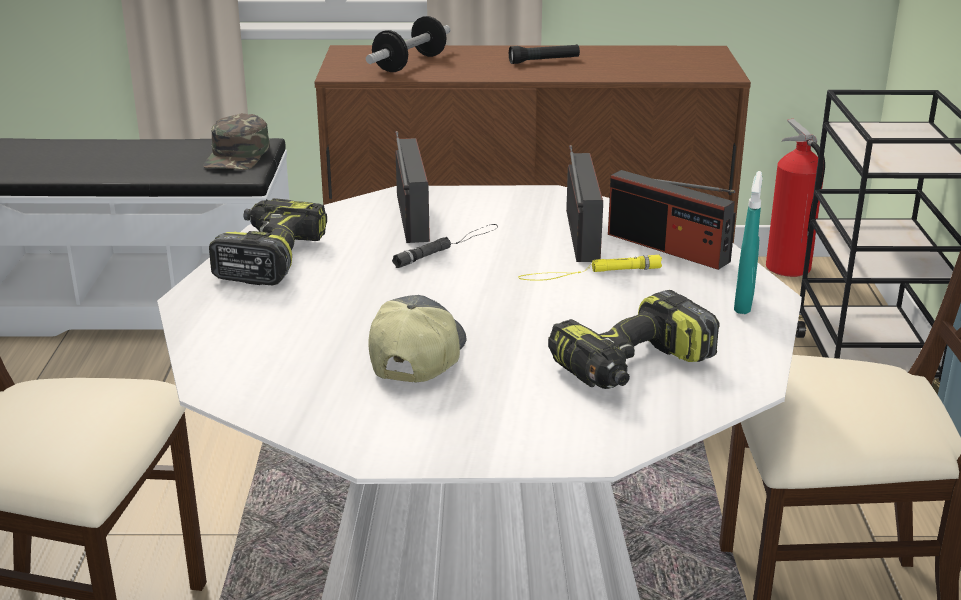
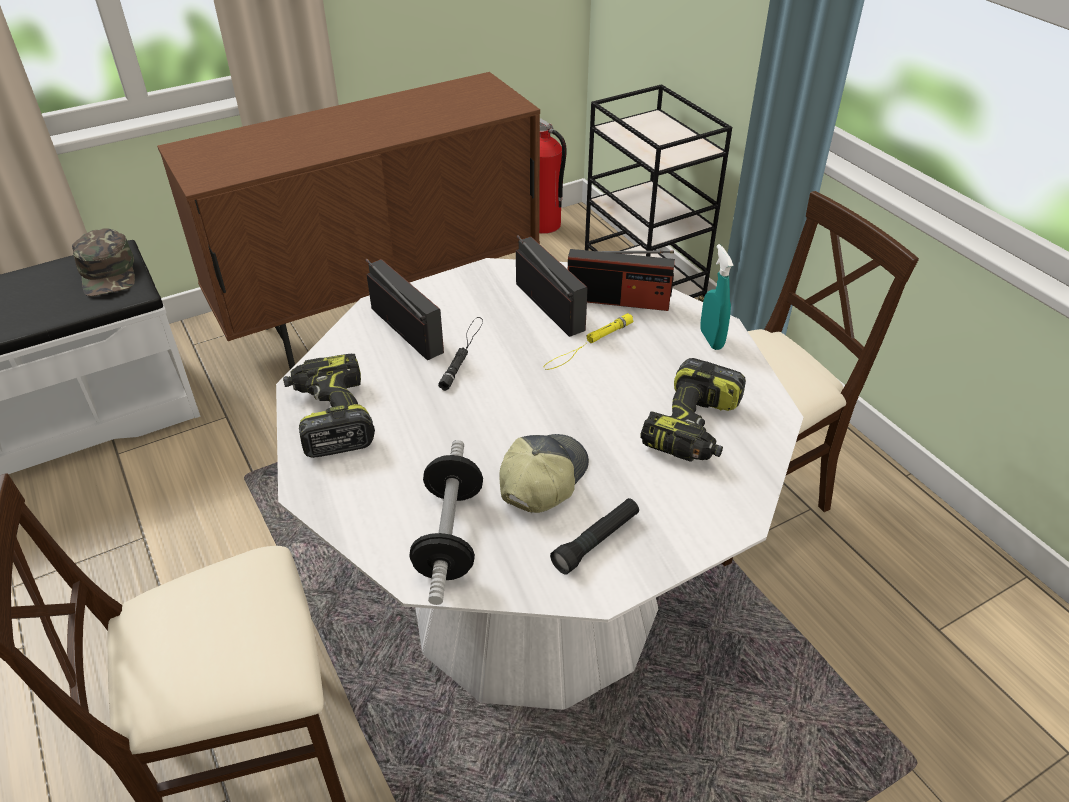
camera: 30 degrees left, 15 degrees up
dumbbell [366,16,450,72] -> dumbbell moved to [409,440,483,605]
cap [368,295,466,383] -> cap turned 45 degrees clockwise [499,434,589,513]
black flashlight [509,45,580,64] -> black flashlight moved to [550,498,639,574]

